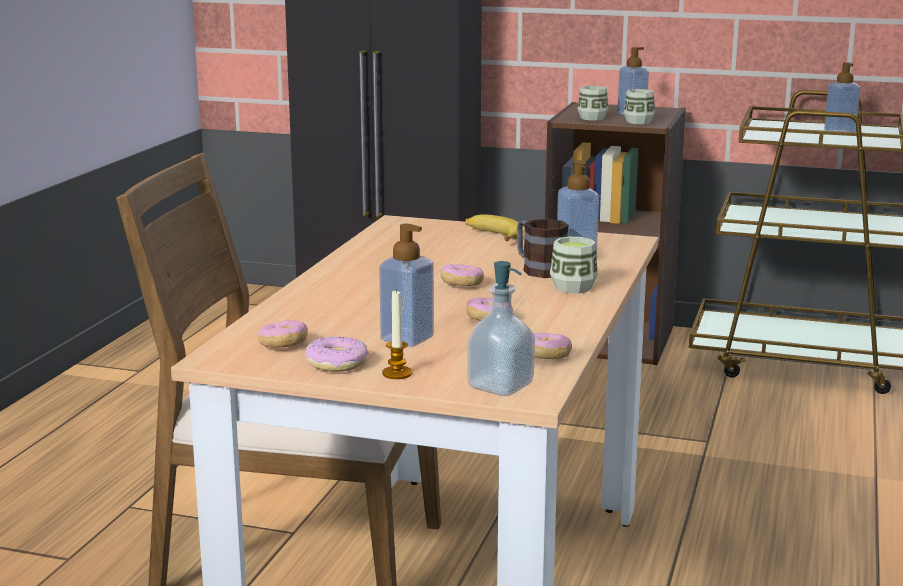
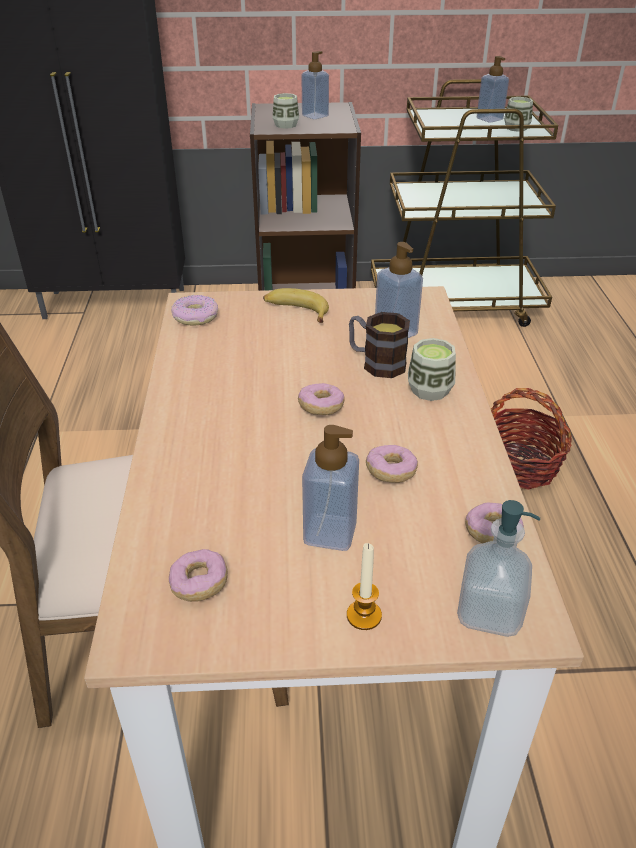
camera: 20 degrees left, 20 degrees up
donut [305,336,368,372] -> donut moved to [171,295,218,326]
cup [624,89,655,124] -> cup moved to [504,97,533,132]
none -> basket [491,388,572,490]

